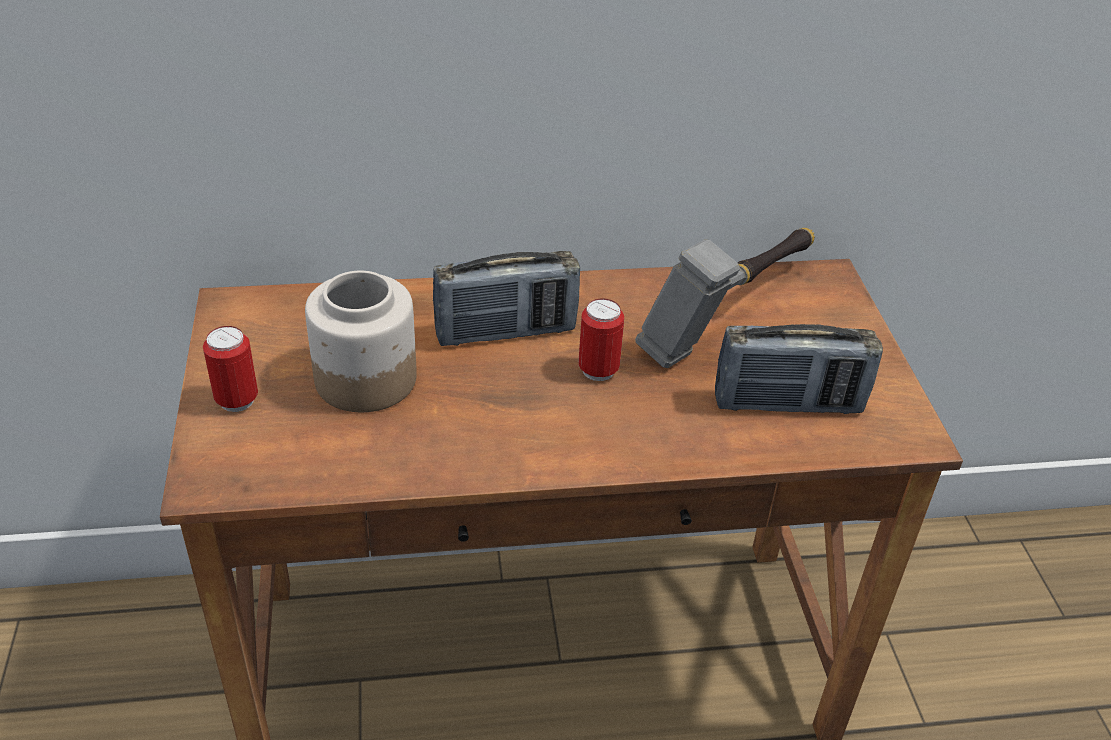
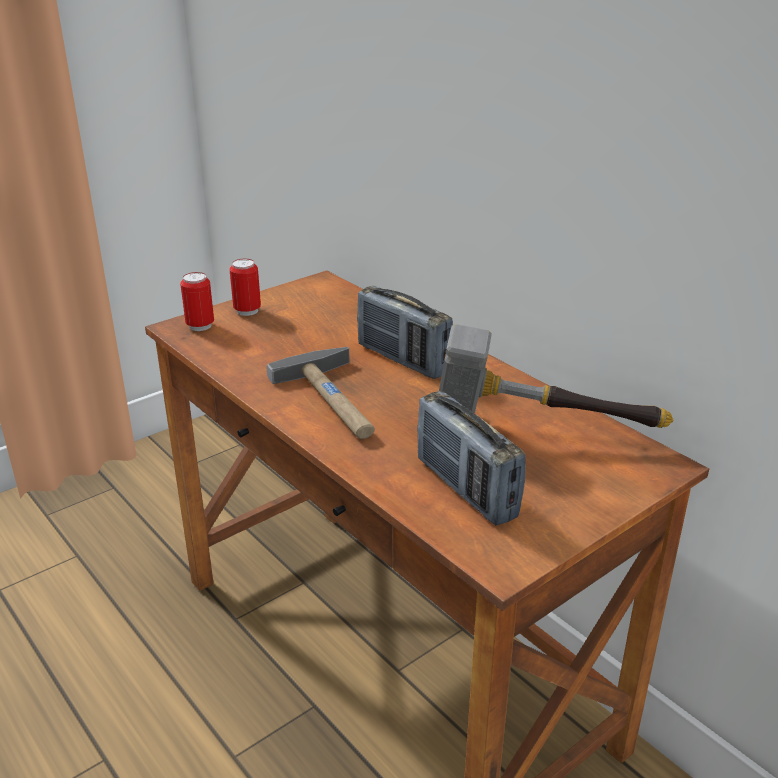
camera: 60 degrees right, 10 degrees down
jar [305,271,417,412] -> none
can [579,298,624,381] -> can moved to [180,272,214,331]
none -> hammer [266,347,375,439]

